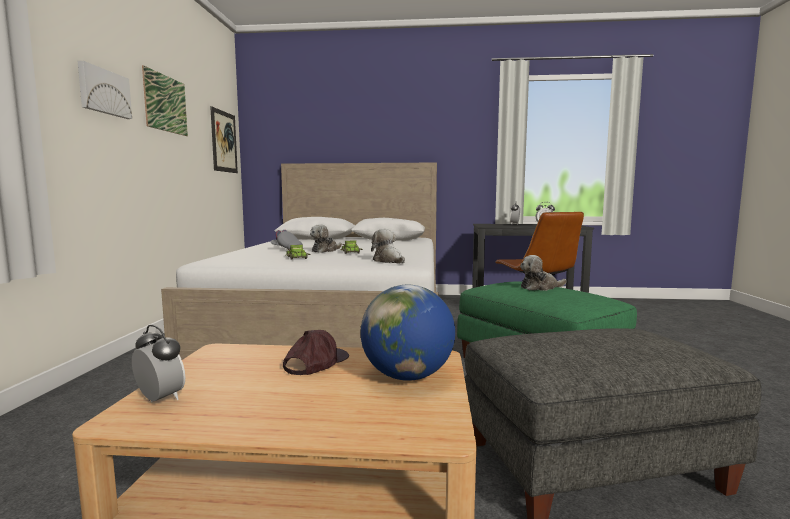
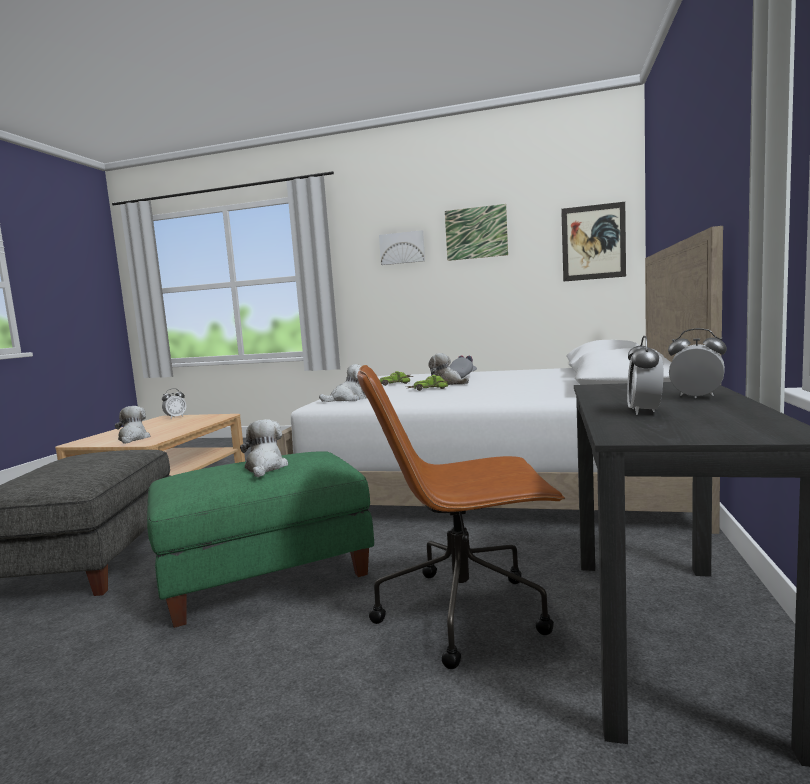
camera: 100 degrees right, 0 degrees up
brown cap [283,330,349,375] -> none
globe [361,285,455,381] -> plush toy [115,406,150,444]

